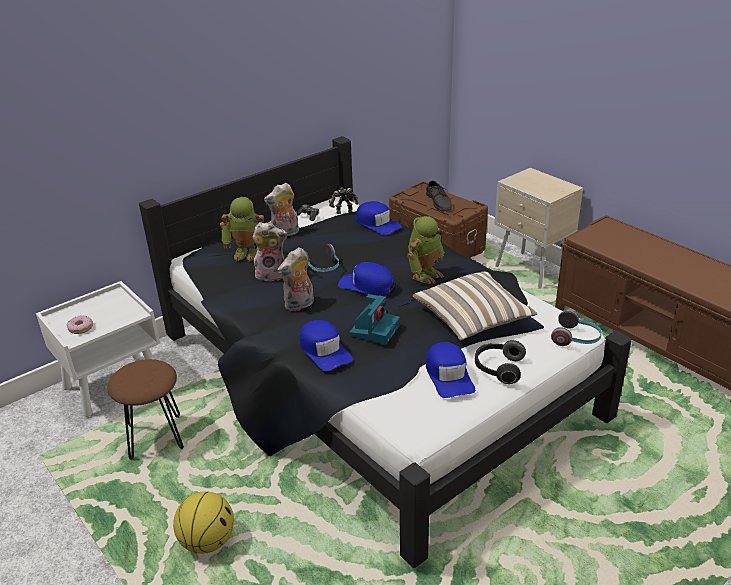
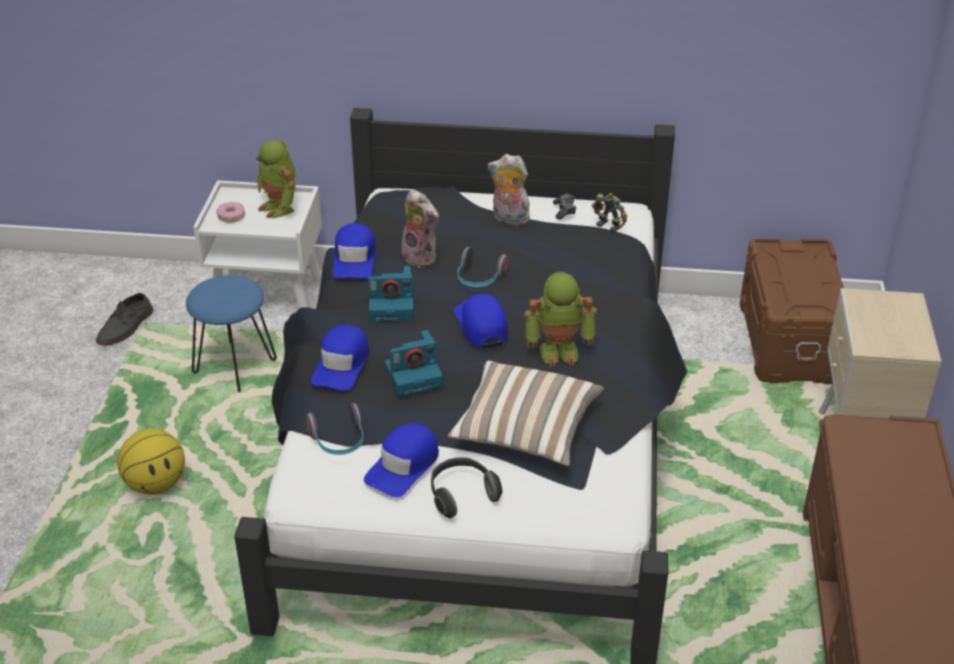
camera: 45 degrees right, 5 degrees up
brown stool [107,359,184,460] -> blue stool [186,275,277,392]
toy robot [220,197,264,262] -> toy robot moved to [256,140,296,218]
plush toy [277,247,314,311] -> camera [368,266,414,321]
blue cap [356,201,402,235] -> blue cap moved to [332,223,376,278]
grey shoe [426,181,452,211] -> grey shoe moved to [96,293,153,346]
headphones [551,311,602,346] -> headphones moved to [306,403,364,455]

